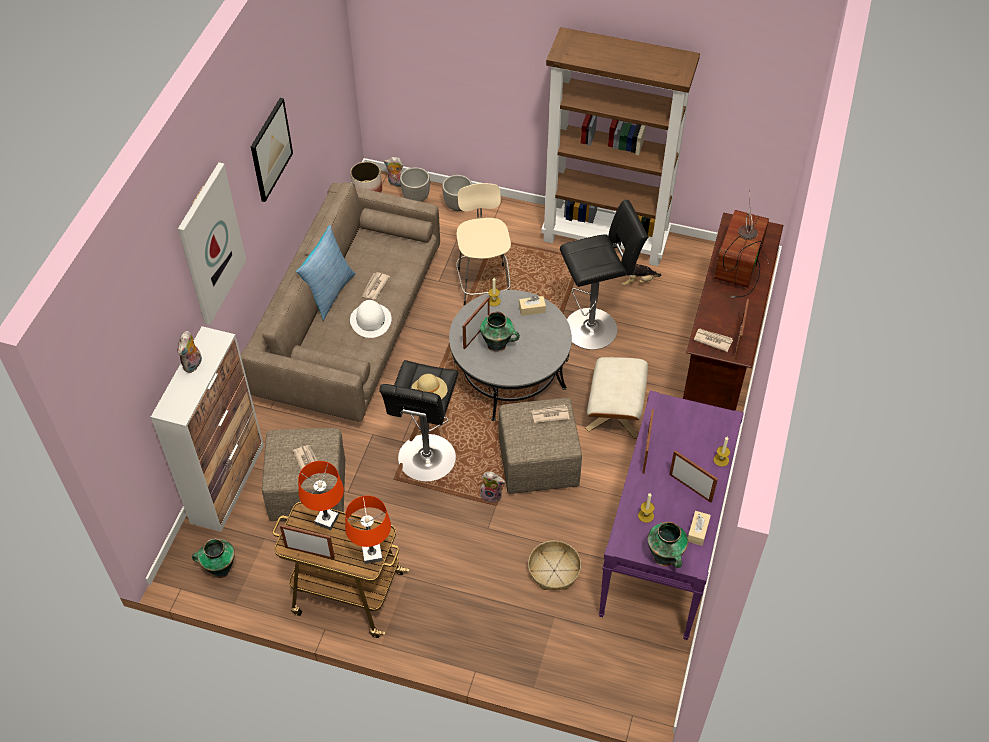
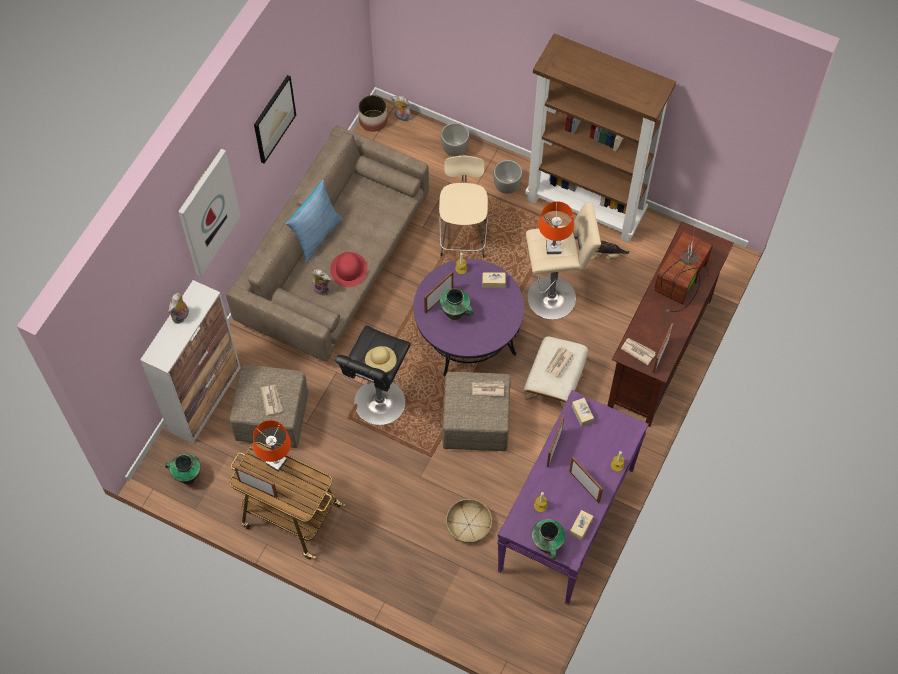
camera: 10 degrees right, 10 degrees up
orange table lamp [345,496,391,564] -> orange table lamp moved to [538,201,574,254]
white hat [350,300,391,338] -> red hat [330,252,368,287]
newspaper [362,272,390,299] -> newspaper moved to [545,347,574,377]
planter [400,167,430,202] -> planter moved to [493,160,522,194]
grey coffee table [449,290,572,421] -> purple coffee table [413,259,524,376]
plush toy [480,471,505,503] -> plush toy moved to [312,269,331,296]
black stool [560,200,648,350] -> beige stool [526,202,601,320]
none -> beige tissue box [572,398,594,427]

